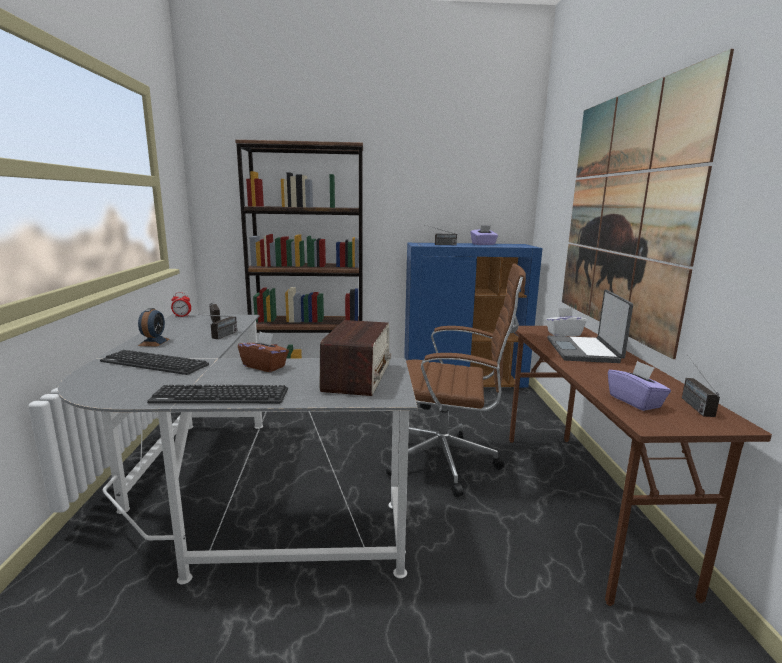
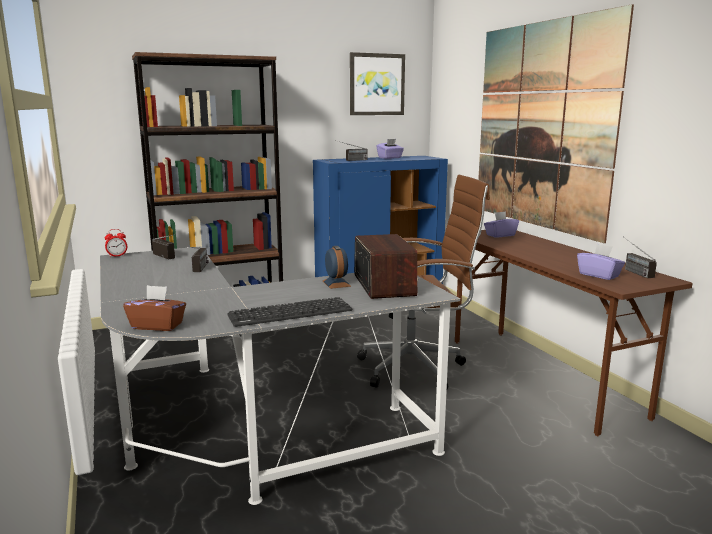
camera: 20 degrees left, 0 degrees up
keyboard [100,350,209,375] -> none
alarm clock [138,308,169,347] -> alarm clock moved to [323,246,351,289]
brown tissue box [238,331,289,372] -> brown tissue box moved to [123,285,186,331]
white tissue box [546,308,587,336] -> purple tissue box [484,211,519,238]
laptop [547,290,633,363] -> none
none -> picture [350,52,405,115]

